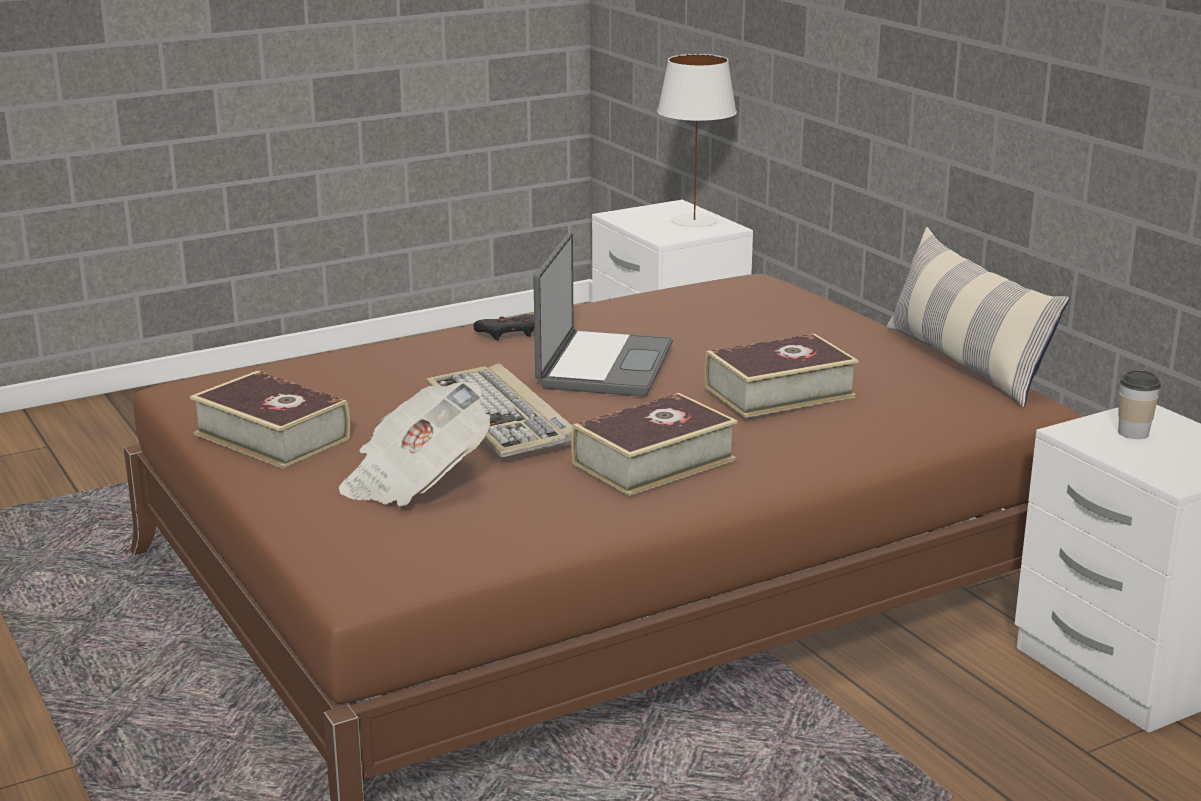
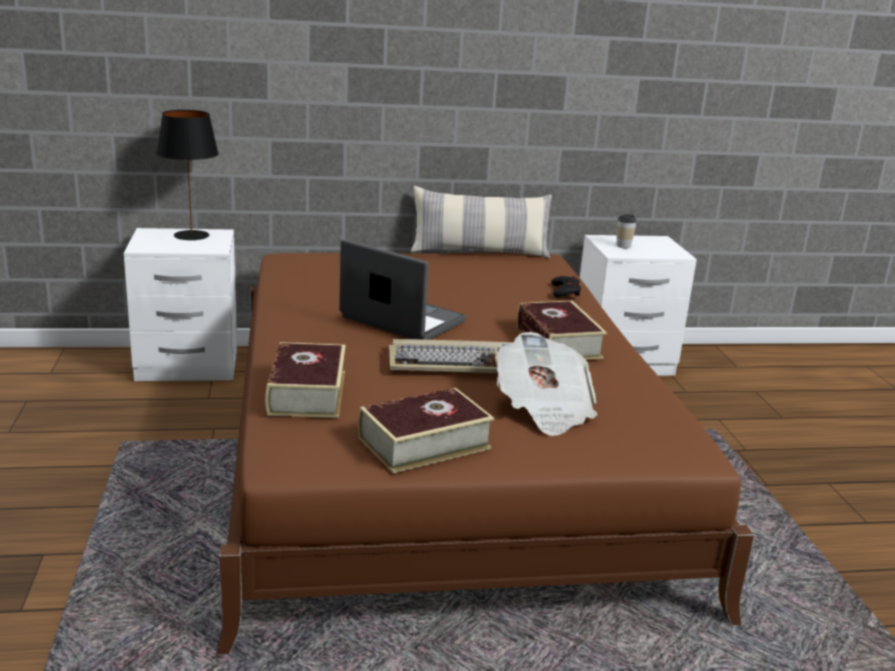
camera: 70 degrees left, 0 degrees up
black game controller [473,314,534,340] -> black game controller moved to [551,276,581,297]
white table lamp [657,54,737,227] -> black table lamp [157,110,219,241]
book [705,333,858,418] -> book moved to [265,342,346,418]

